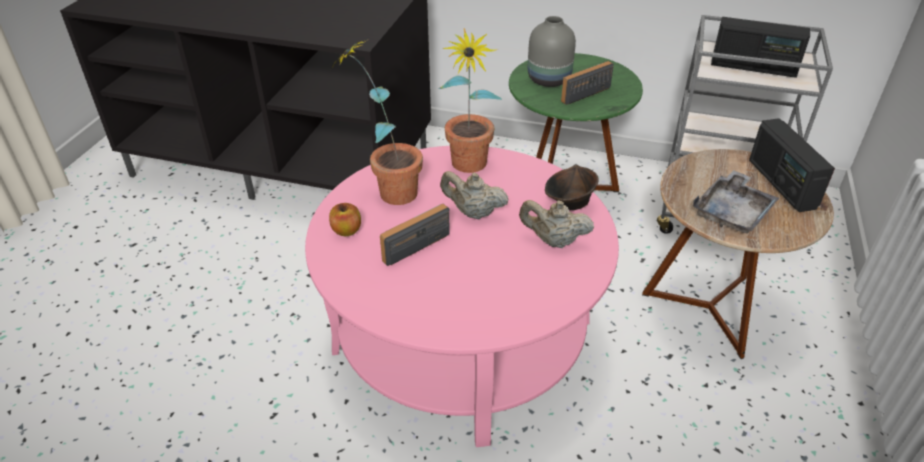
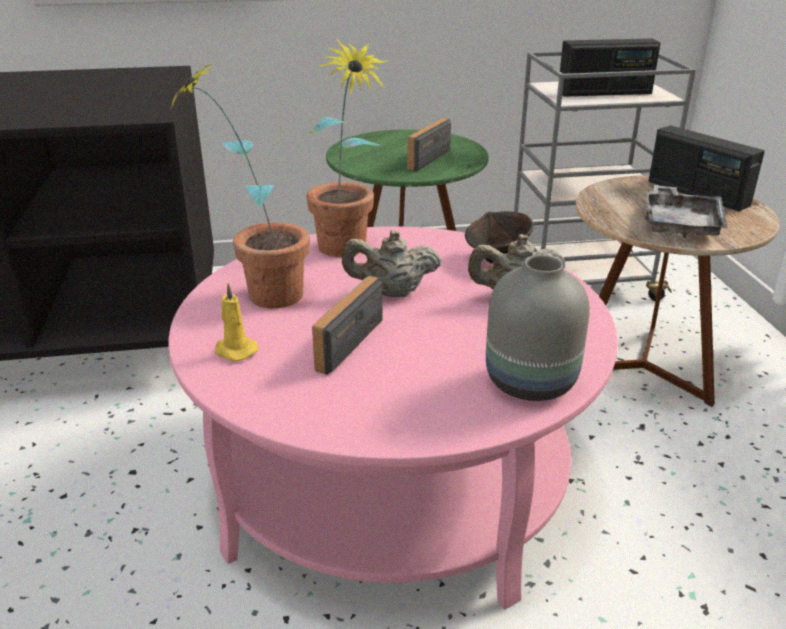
camera: 25 degrees left, 10 degrees down
apple [329,203,361,236] -> yellow candle [215,283,258,361]
grey vase [528,16,576,87] -> grey vase moved to [486,255,590,401]

